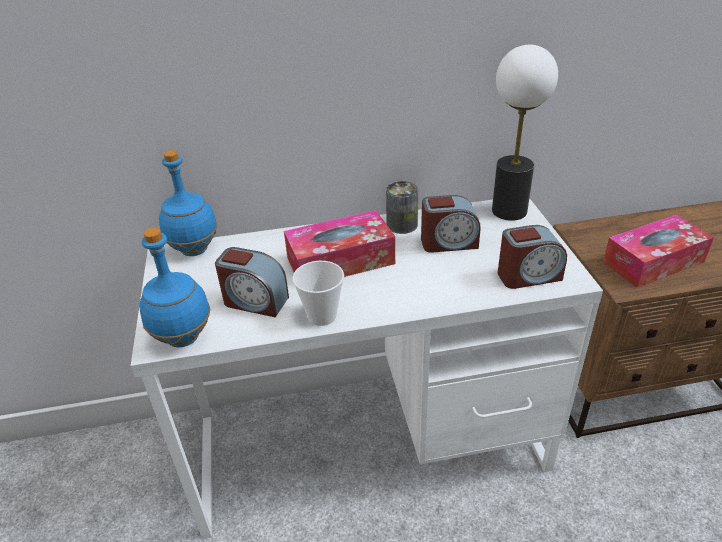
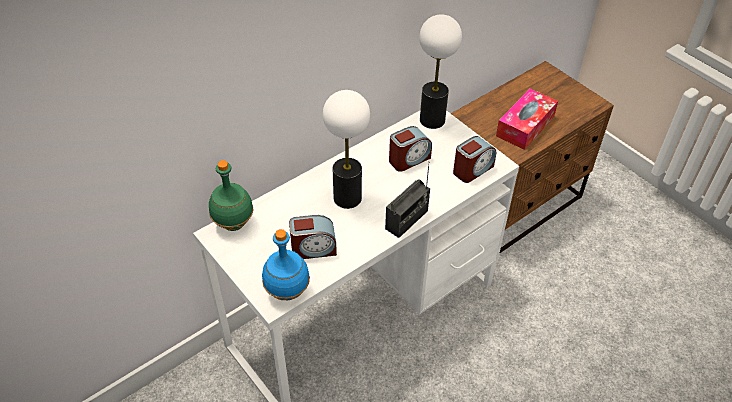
camera: 30 degrees left, 10 degrees up
blue bottle [159,150,217,256] -> green bottle [209,160,253,231]
tissue box [284,210,395,277] -> table lamp [323,90,370,209]
cup [292,261,344,326] -> none
can [386,181,418,234] -> none
none -> radio [385,161,430,238]

